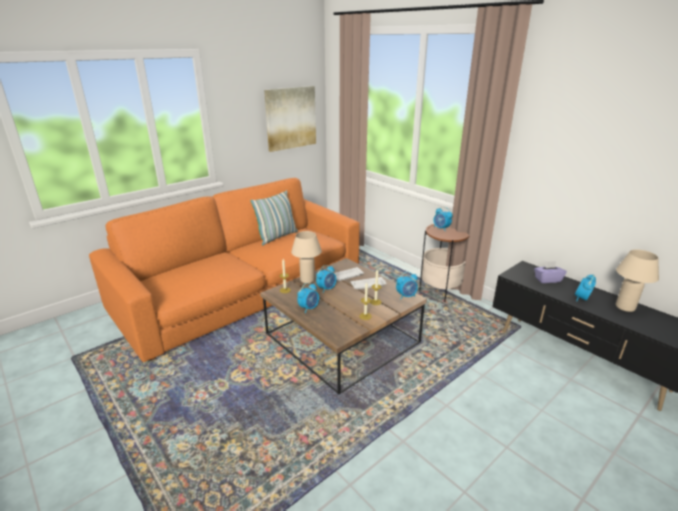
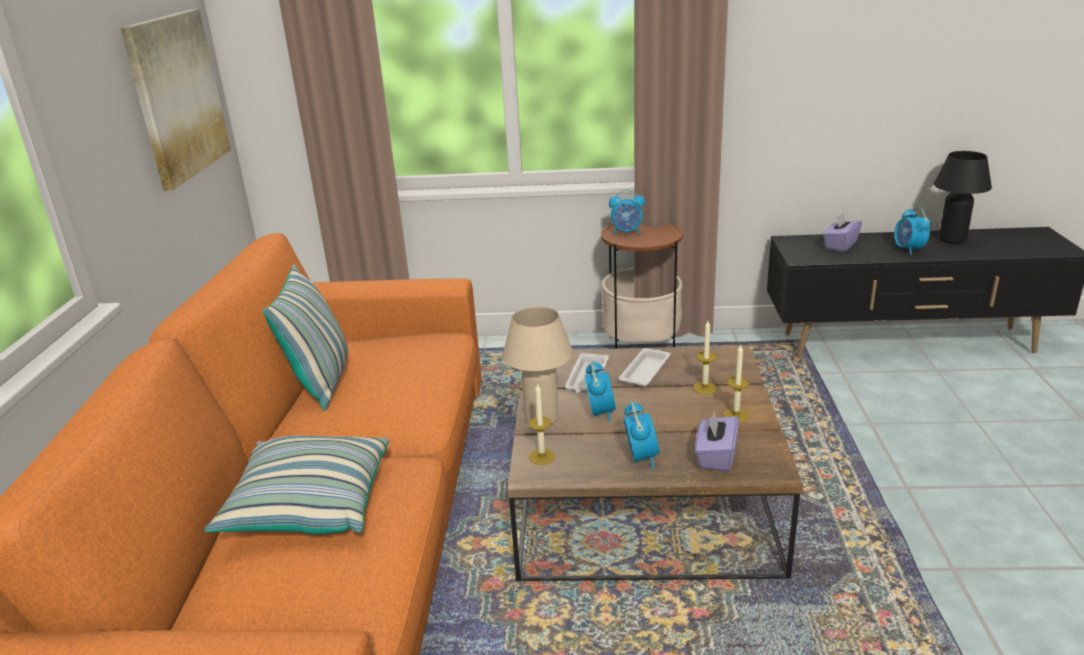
camera: 45 degrees left, 0 degrees up
alarm clock [396,272,418,300] -> none
beige table lamp [616,249,659,312] -> black table lamp [934,151,992,244]
none -> pillow [204,435,389,534]
none -> purple tissue box [695,411,739,472]

